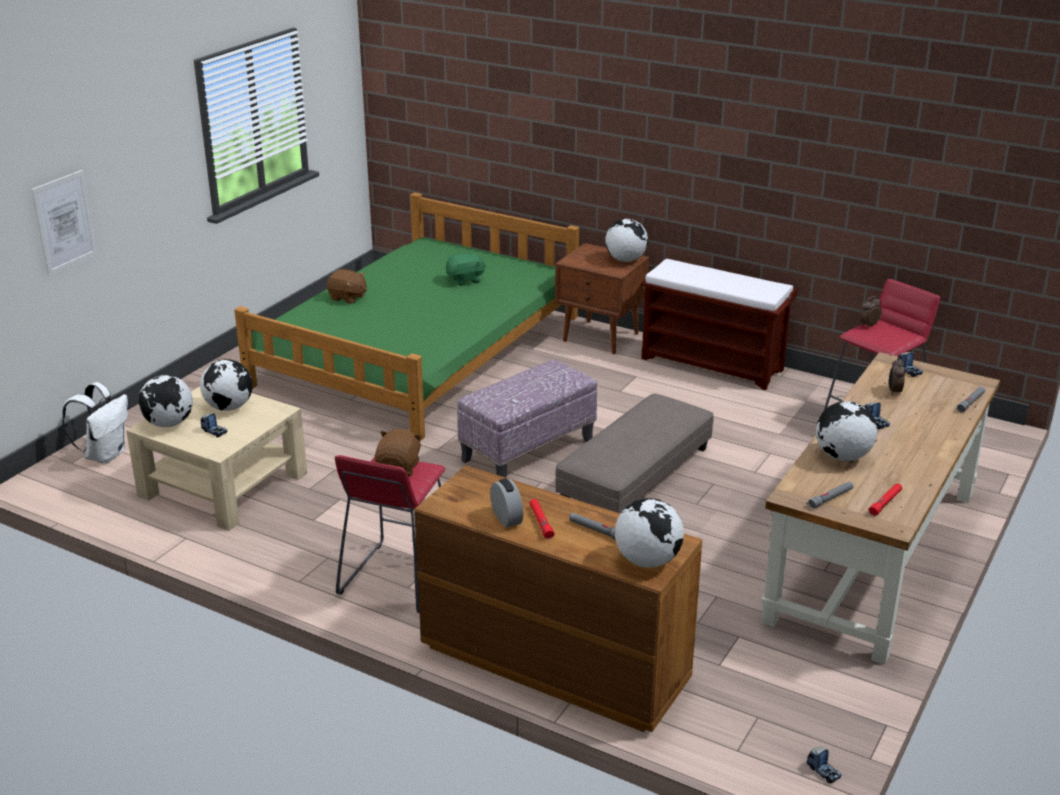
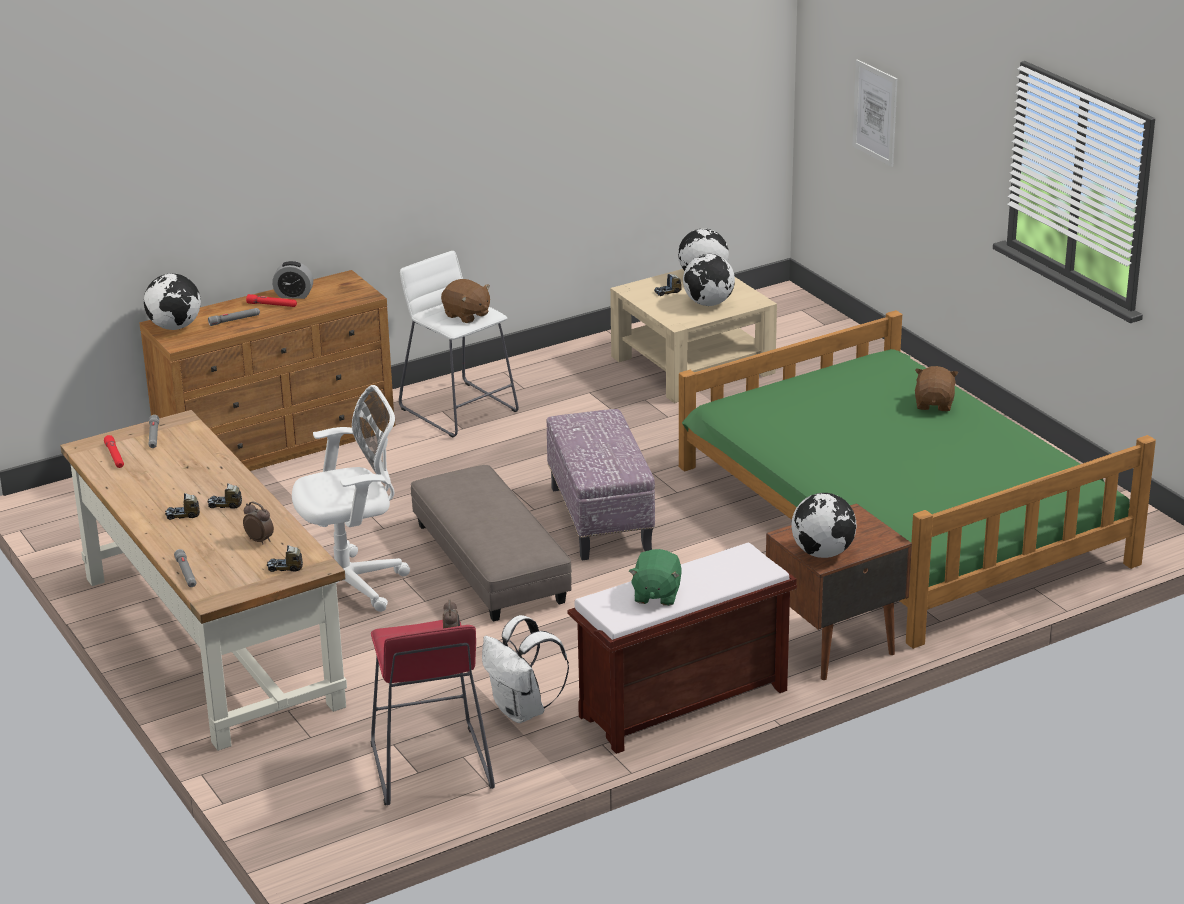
camera: 120 degrees right, 0 degrees up
white backpack [62,382,128,464] -> white backpack moved to [482,615,569,723]
brown plush toy [327,269,367,304] -> brown plush toy turned 135 degrees clockwise [915,366,958,411]
red stool [335,455,445,613] -> white stool [399,251,519,438]
green plush toy [446,252,486,286] -> green plush toy moved to [629,549,682,606]
toy truck [807,747,841,784] -> toy truck moved to [165,493,200,520]
globe [816,401,877,461] -> none
none -> white office chair [292,385,410,612]

